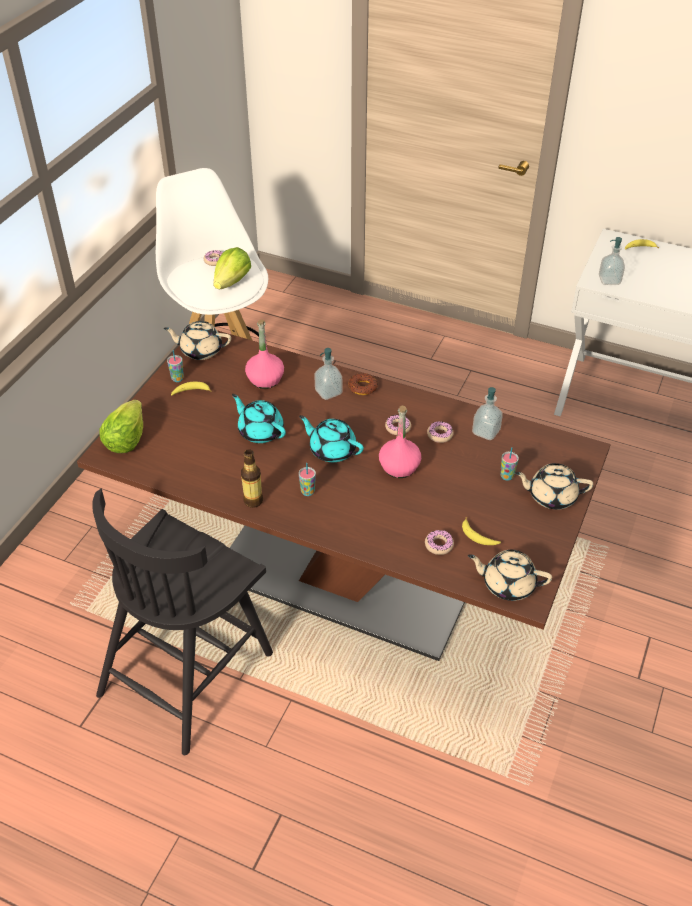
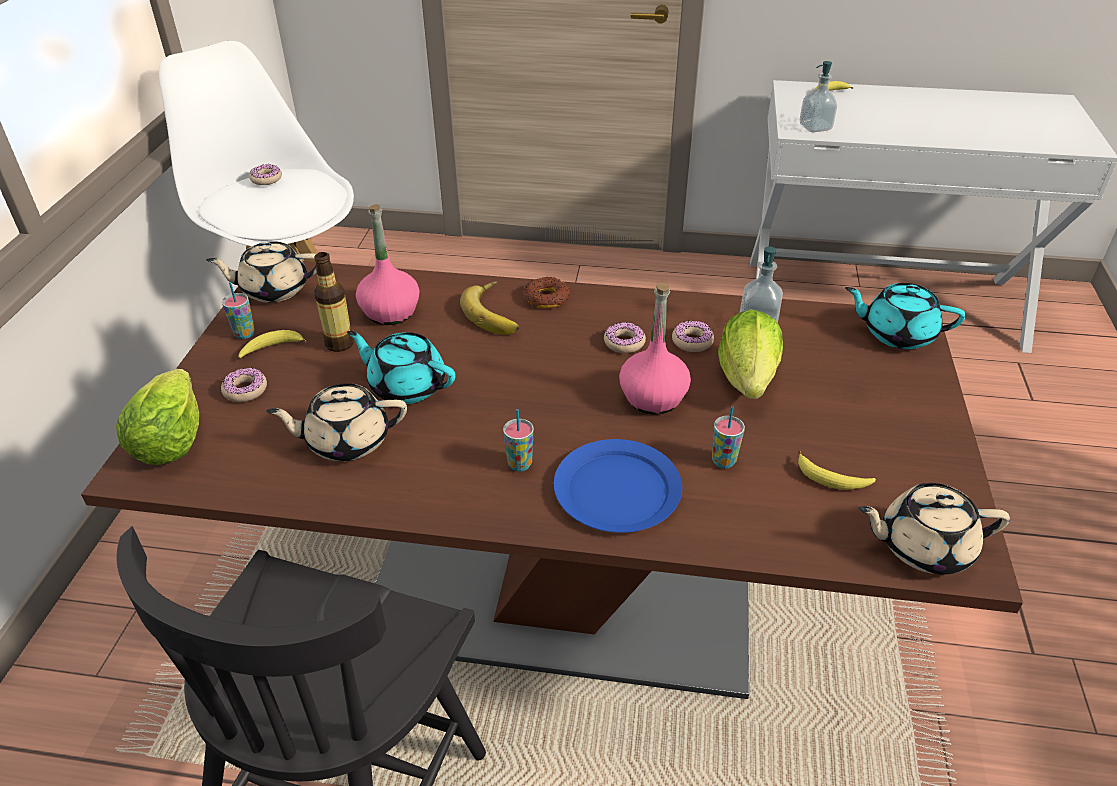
camera: 15 degrees left, 5 degrees down
lettuce [213,247,251,289] -> lettuce moved to [718,309,783,399]
bottle [241,449,263,508] -> bottle moved to [314,252,354,352]
turquoise teapot [299,415,364,462] -> turquoise teapot moved to [845,283,966,349]
soap dispenser [314,348,342,400] -> banana [460,281,519,335]
donut [425,530,454,555] -> donut moved to [221,368,267,402]
cup [500,447,519,481] -> cup moved to [712,406,745,469]
beige teapot [515,463,593,509] -> beige teapot moved to [266,383,407,461]
none -> blue plate [553,439,682,533]

